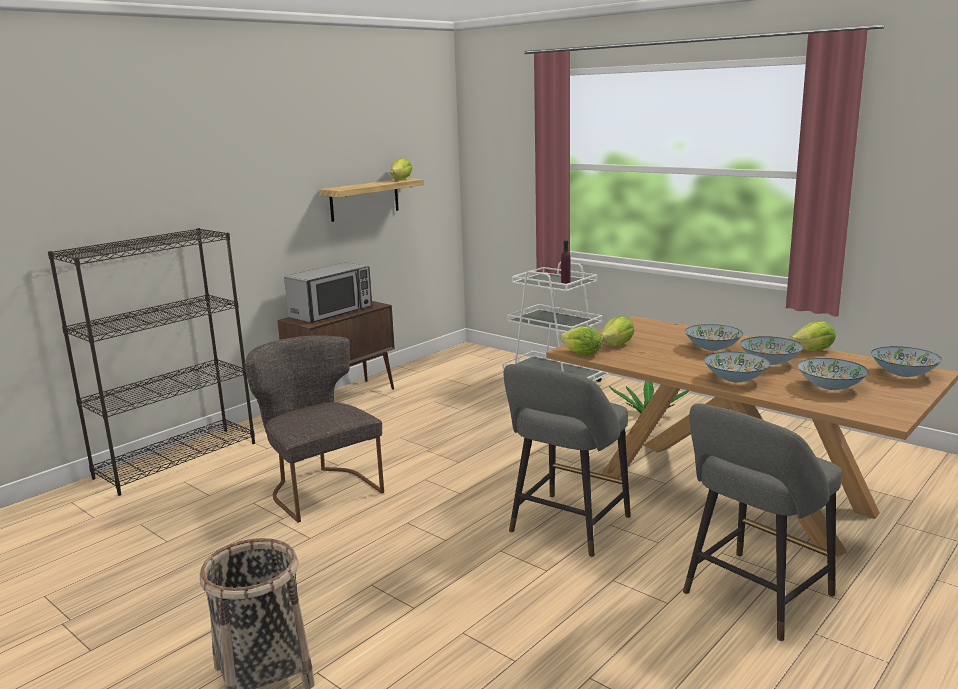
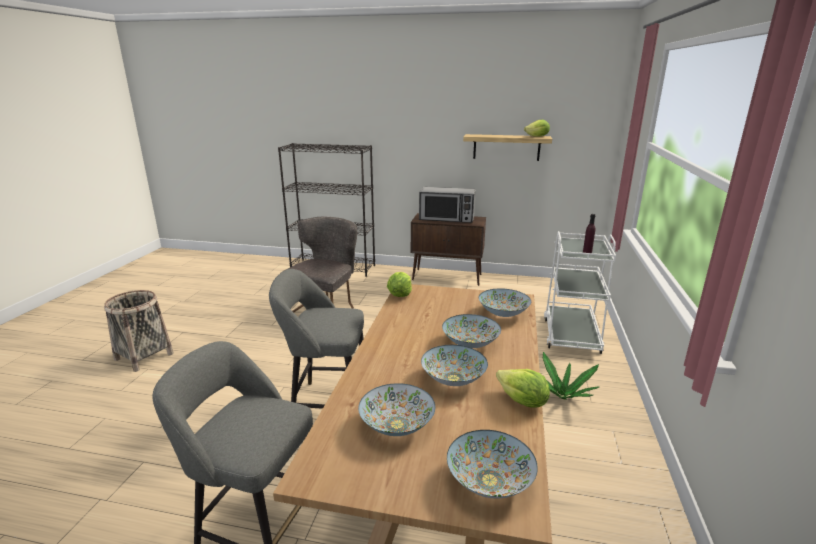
camera: 60 degrees right, 5 degrees up
lettuce [600,316,634,346] -> none
bowl [704,352,770,382] -> bowl moved to [479,288,531,317]

